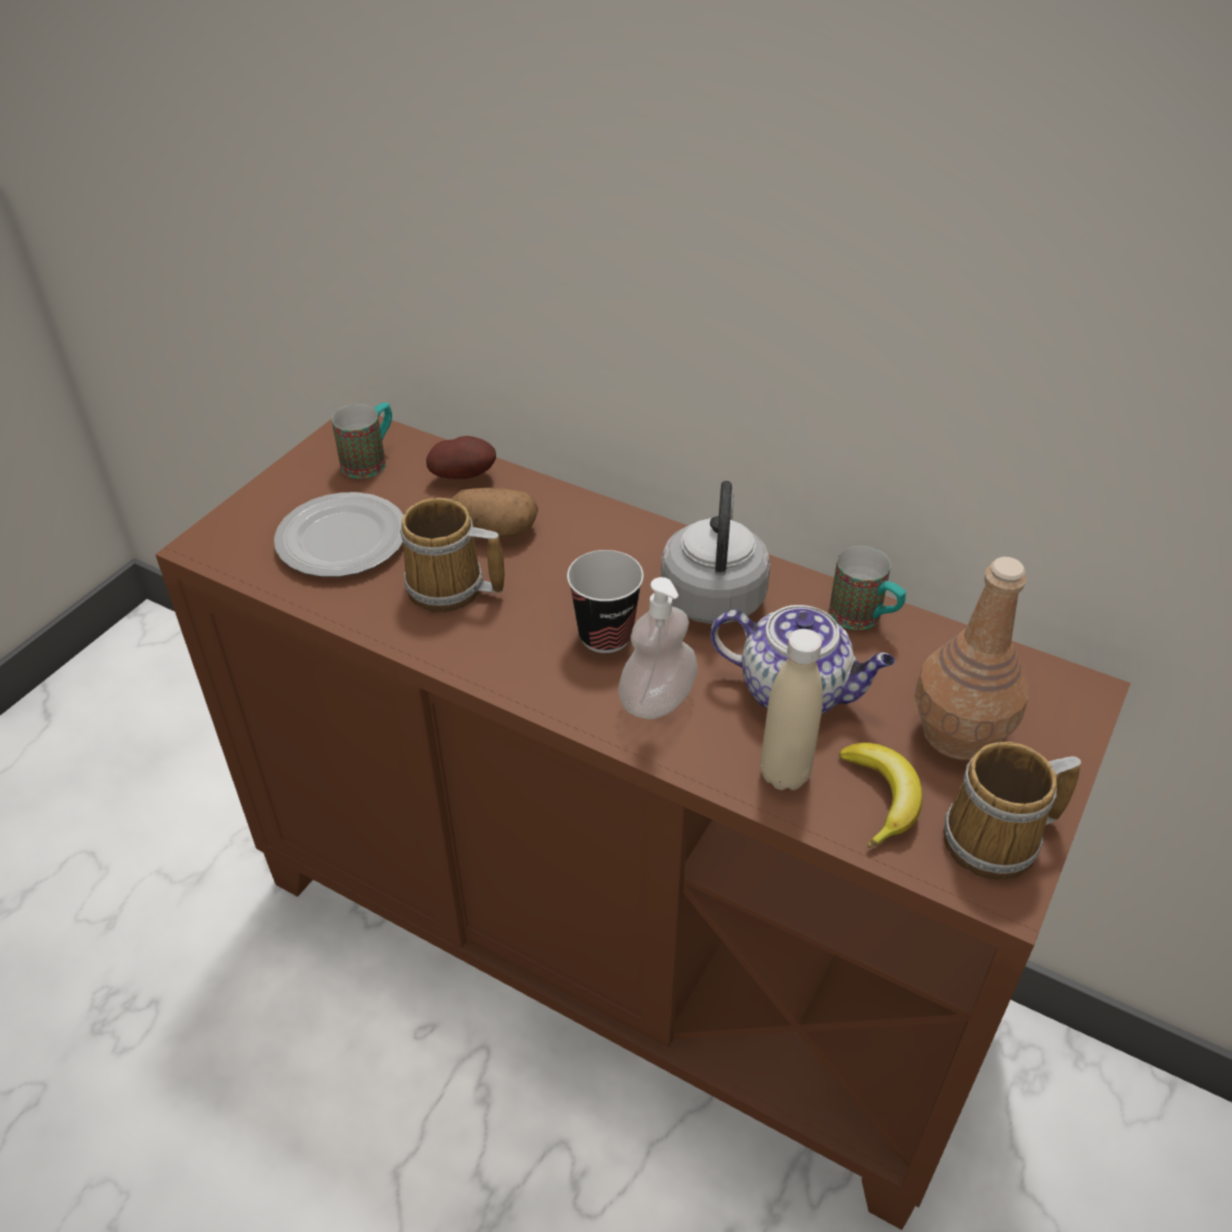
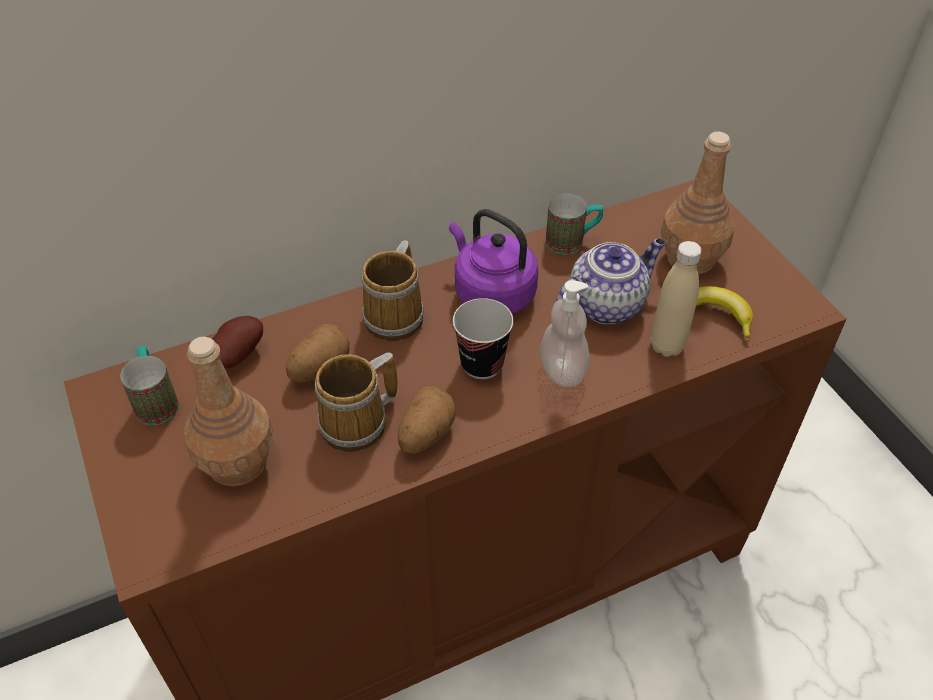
camera: 55 degrees left, 5 degrees up
plate [274,492,403,577] -> brown bottle [184,337,274,486]
grey kettle [661,481,771,624] -> purple kettle [449,209,539,314]
mug [943,742,1081,880] -> mug moved to [361,240,424,341]
none -> potato [398,386,456,454]

